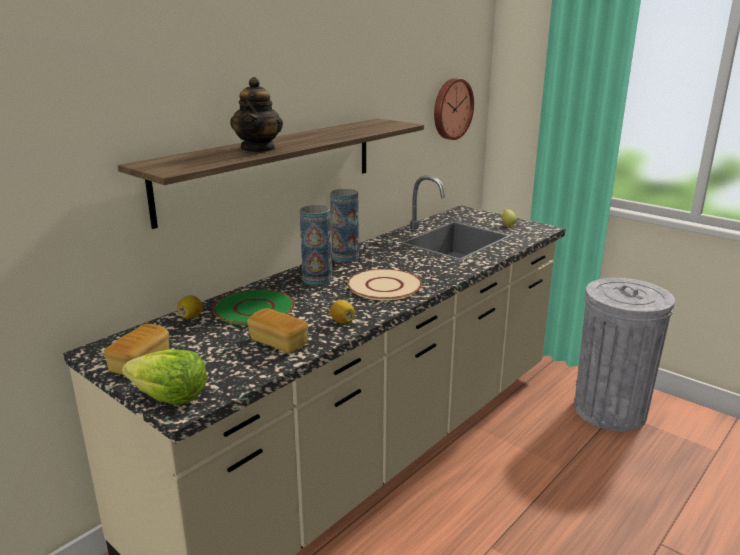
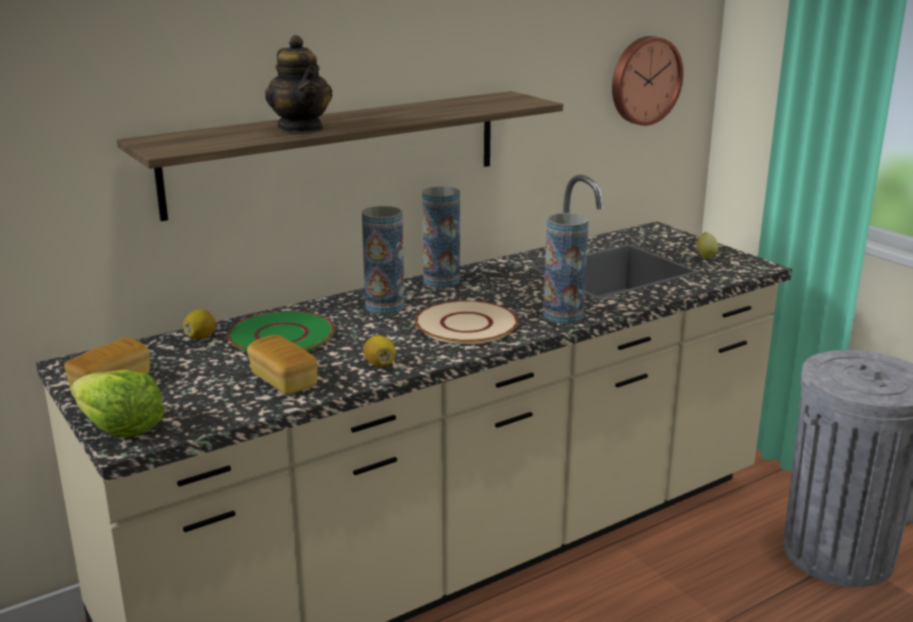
camera: 15 degrees right, 0 degrees up
teapot [230,77,283,152] -> teapot turned 45 degrees counterclockwise [265,35,332,132]
none -> vase [543,213,588,324]

